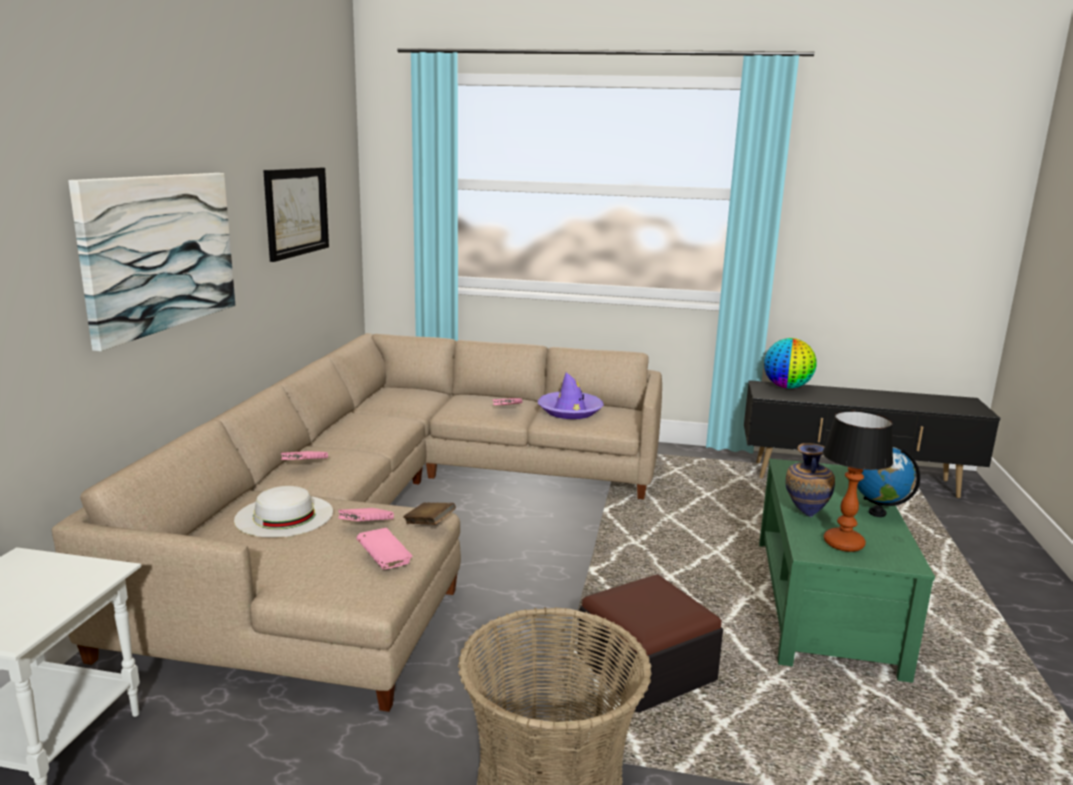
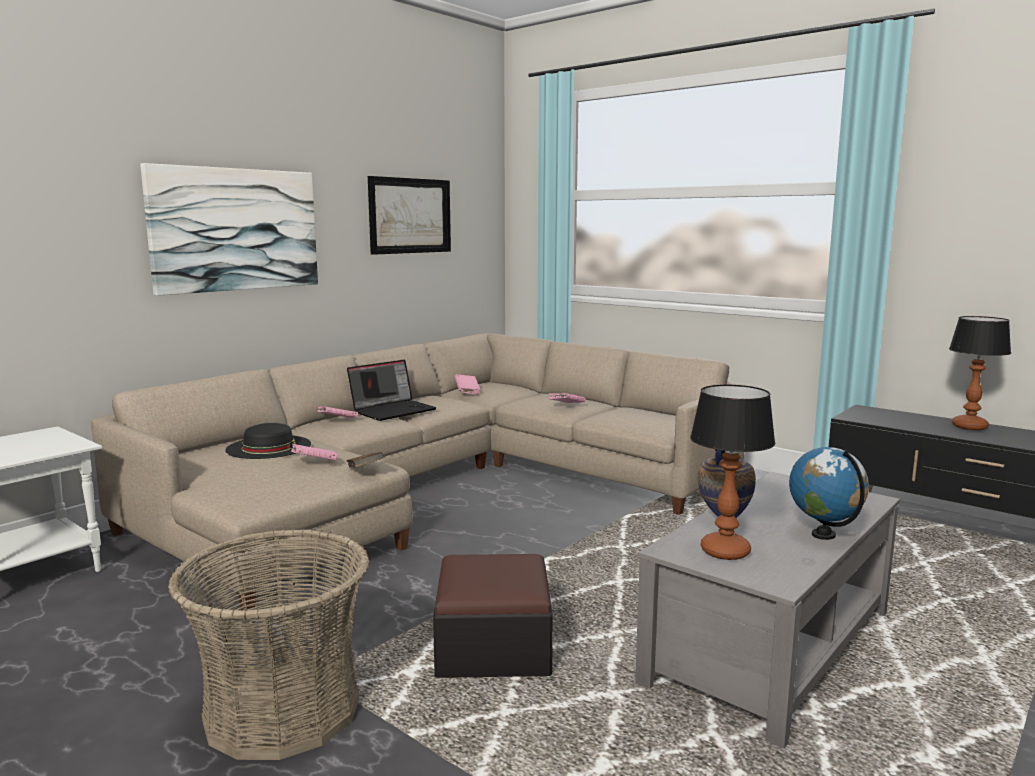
camera: 30 degrees right, 5 degrees down
white hat [234,486,333,538] -> black hat [225,423,311,459]
pink book [356,528,413,569] -> pink book moved to [454,374,480,394]
purple hat [538,372,604,419] -> none
green coffee table [759,459,935,683] -> grey coffee table [635,472,900,749]
globe [764,338,817,389] -> none
none -> laptop [347,360,437,421]
none -> table lamp [949,316,1011,430]

